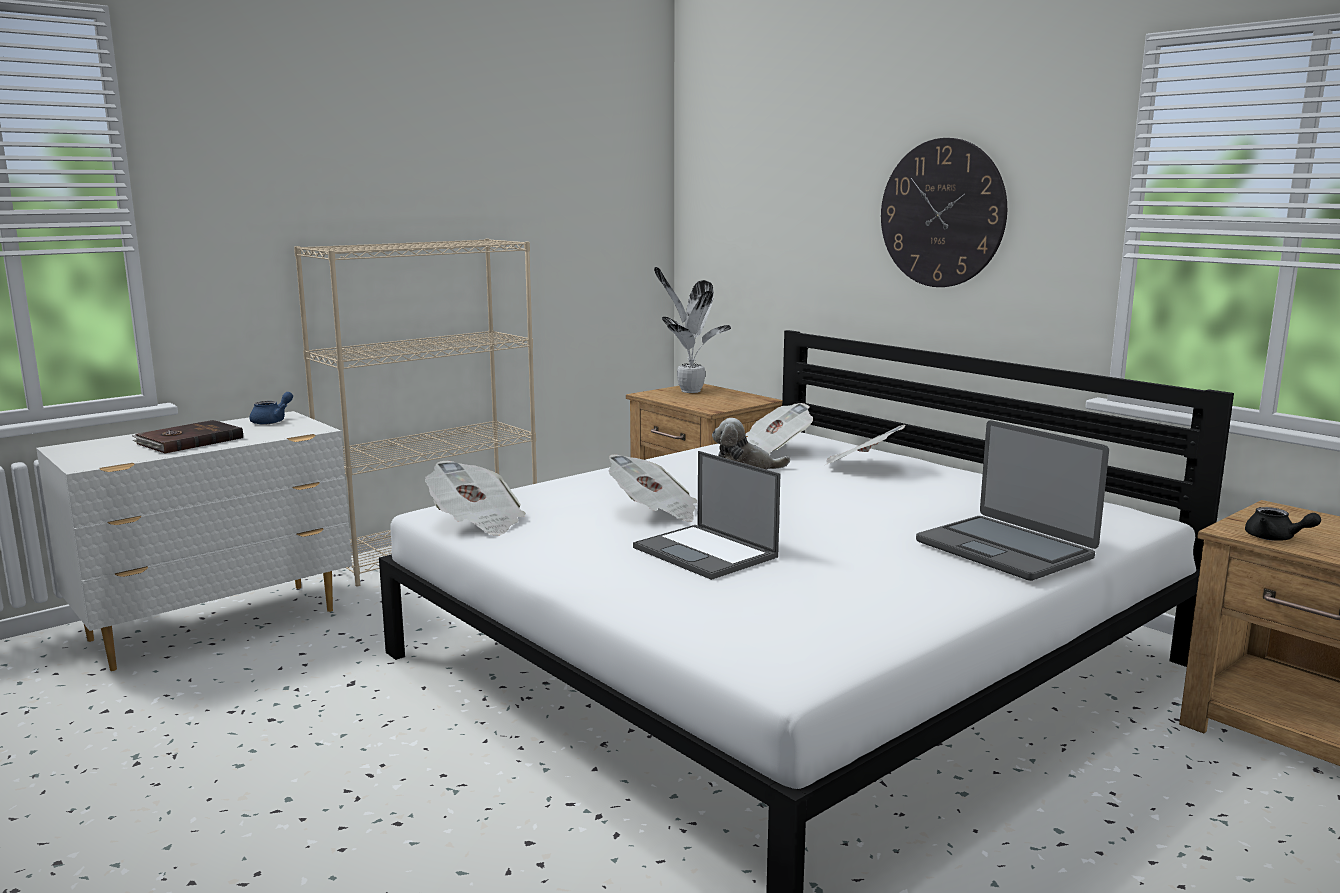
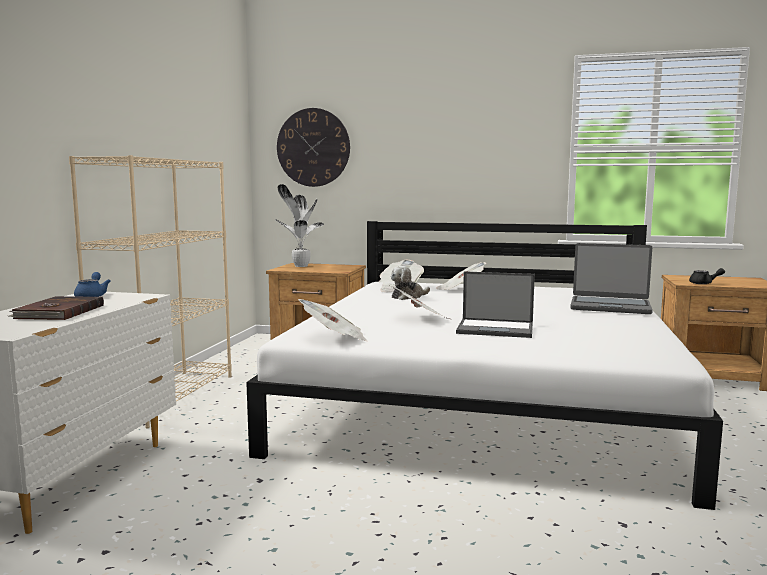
camera: 35 degrees left, 5 degrees down
wall clock [881,138,1007,287] -> wall clock moved to [277,108,350,187]

